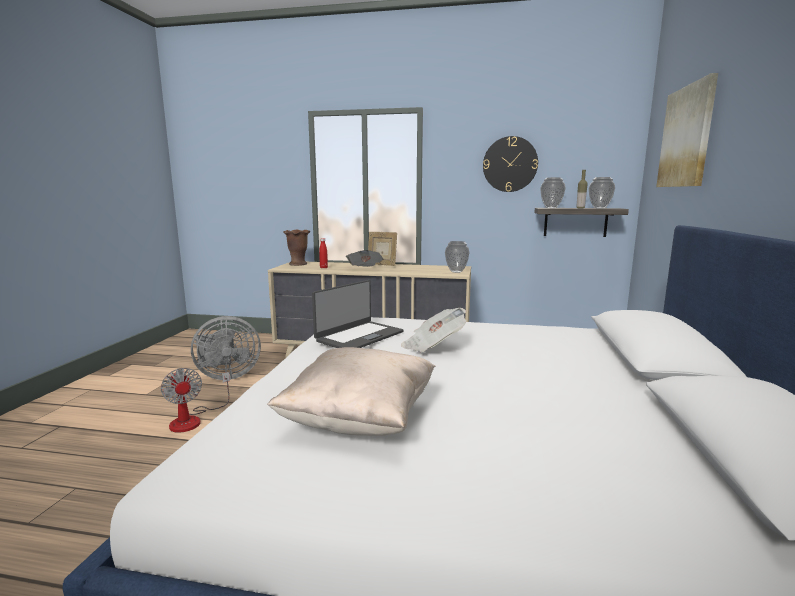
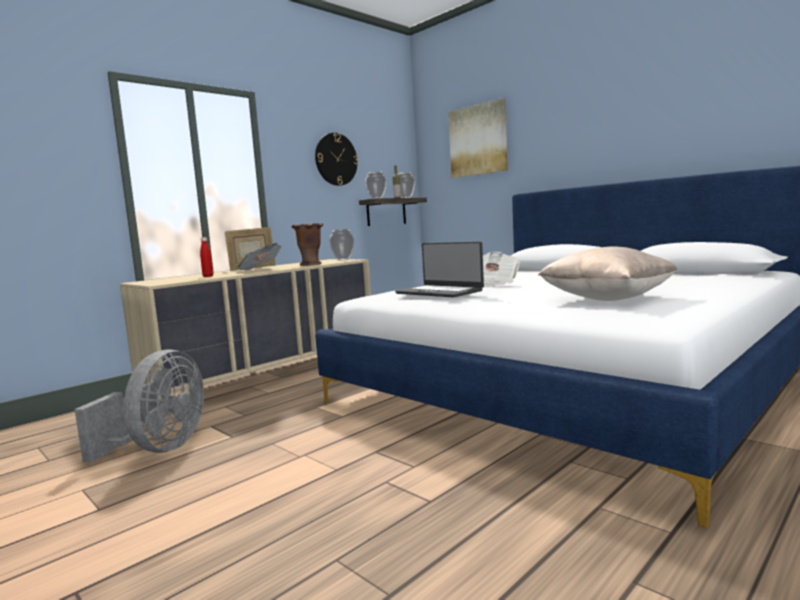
camera: 55 degrees left, 5 degrees down
fan [161,368,230,433] -> none
brown vase [283,229,310,266] -> brown vase moved to [291,223,323,266]
laptop [312,280,404,348] -> laptop turned 150 degrees clockwise [395,242,484,297]

